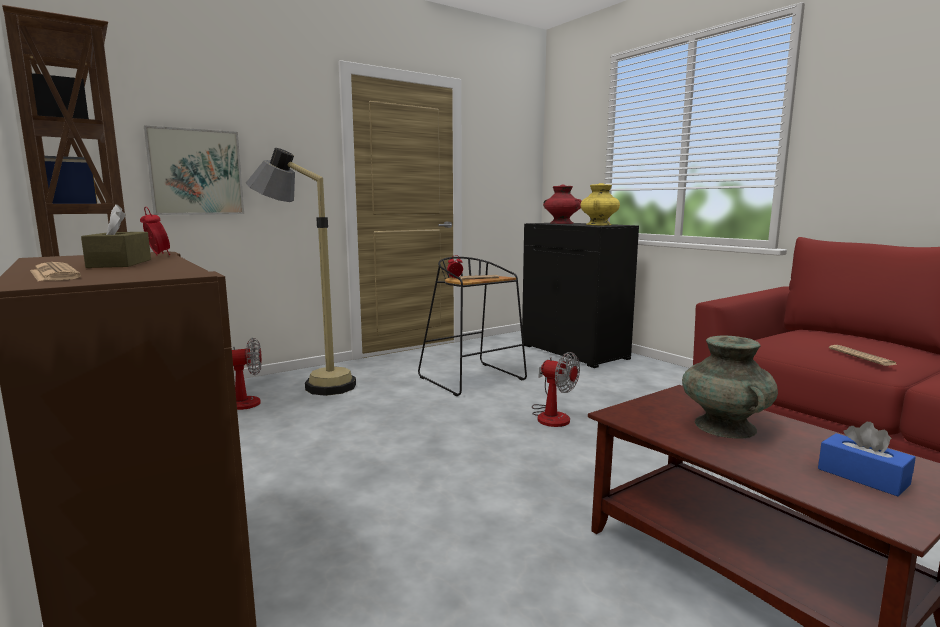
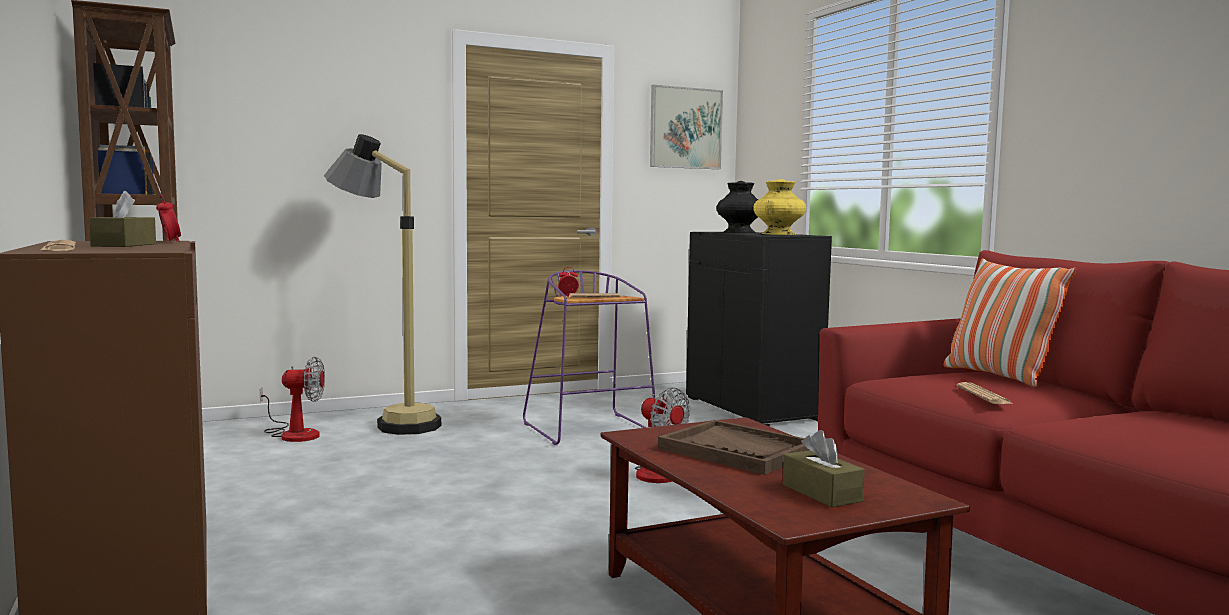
camera: 10 degrees right, 5 degrees down
picture [144,125,244,215] -> picture moved to [650,85,723,169]
black stool [418,257,527,396] -> purple stool [523,270,655,445]
red vase [543,185,582,224] -> black vase [716,181,758,233]
turquoise vase [682,335,778,439] -> brown tray [658,420,809,475]
blue tissue box [818,422,916,496] -> brown tissue box [783,430,865,507]
none -> pillow [944,258,1076,387]

